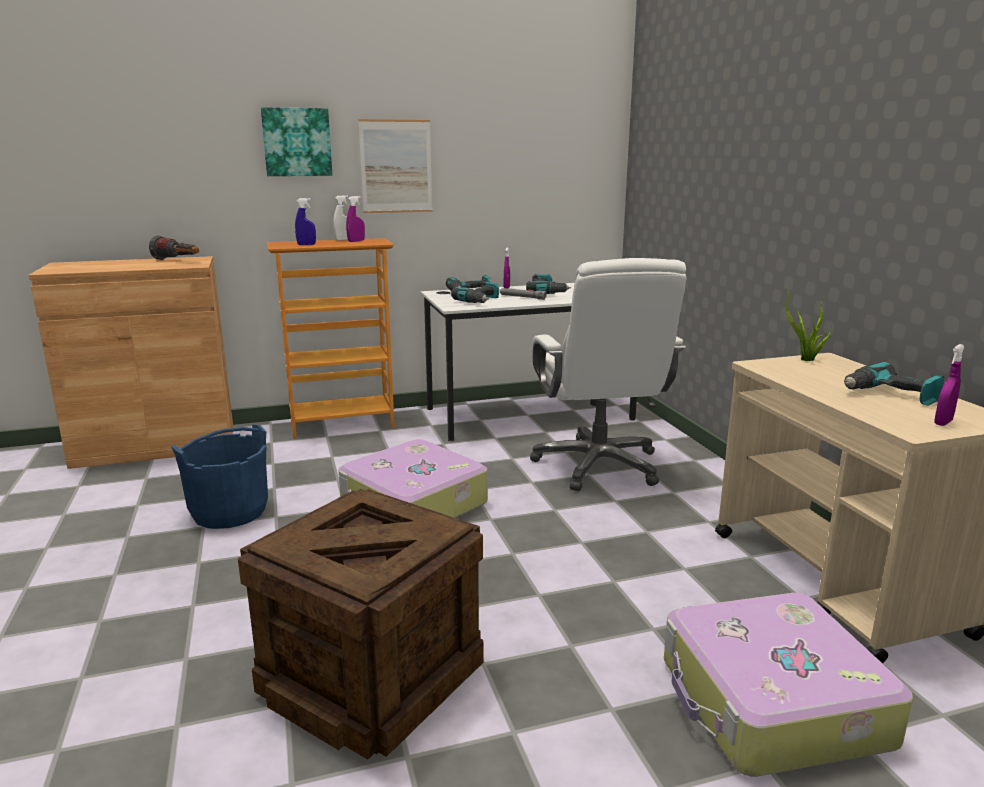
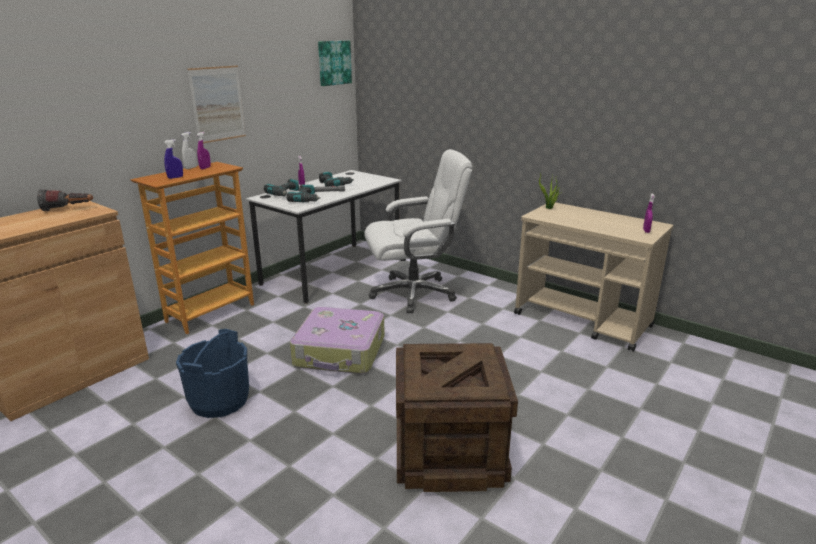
camera: 35 degrees left, 5 degrees up
picture [261,107,332,176] -> picture moved to [318,41,352,86]
white office chair [530,258,686,491] -> white office chair turned 60 degrees counterclockwise [364,149,472,313]
suitcase [664,593,913,777] -> none
power drill [844,362,944,406] -> none

